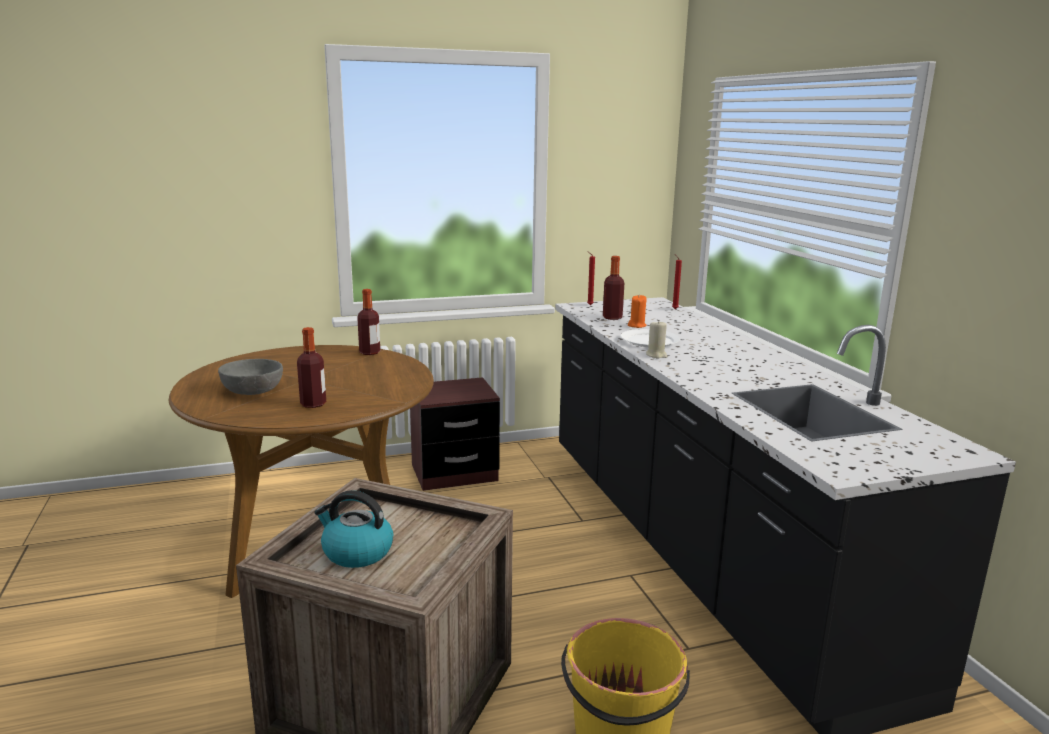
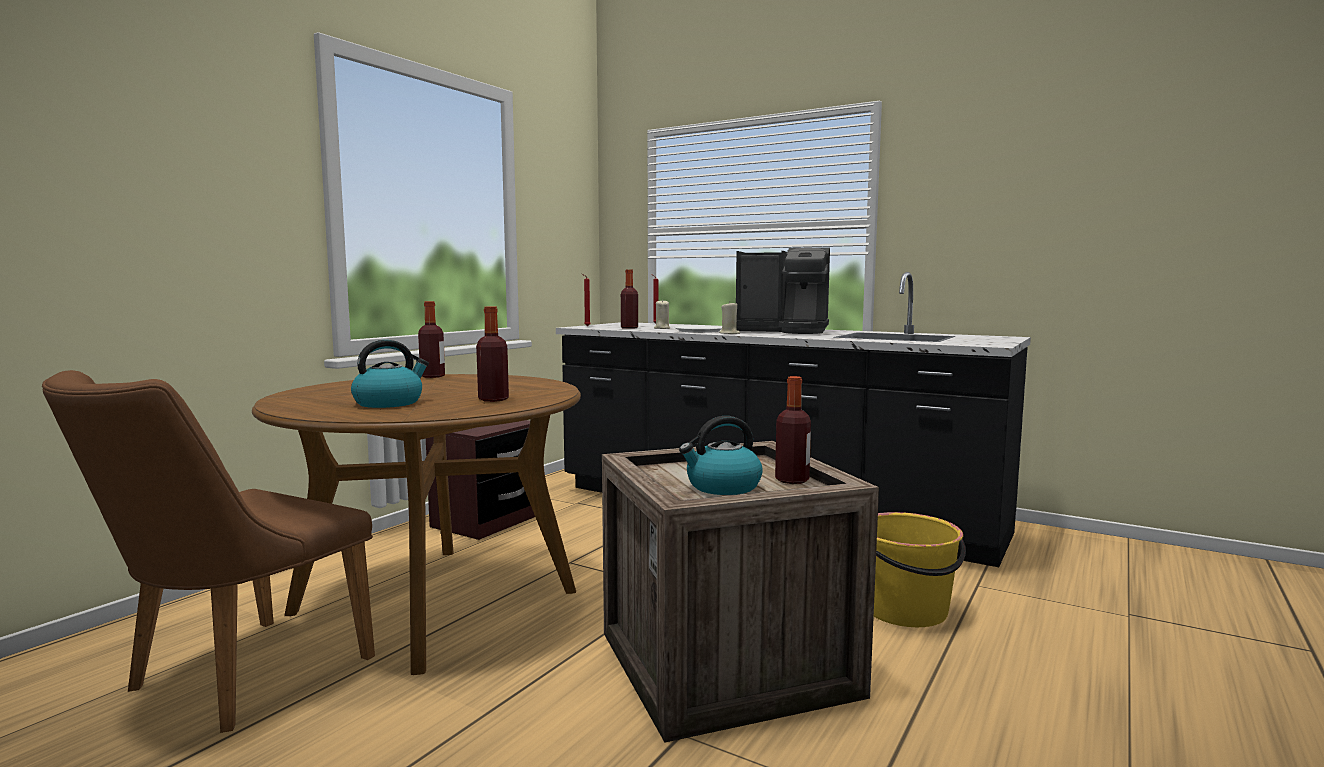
camera: 40 degrees left, 10 degrees down
grey bowl [218,359,283,395] -> kettle [351,340,429,408]
orange candle [628,295,647,328] -> beige candle [654,299,670,329]
none -> brown chair [42,370,375,733]
none -> coffee machine [736,247,830,334]
none -> bottle [775,376,811,484]

